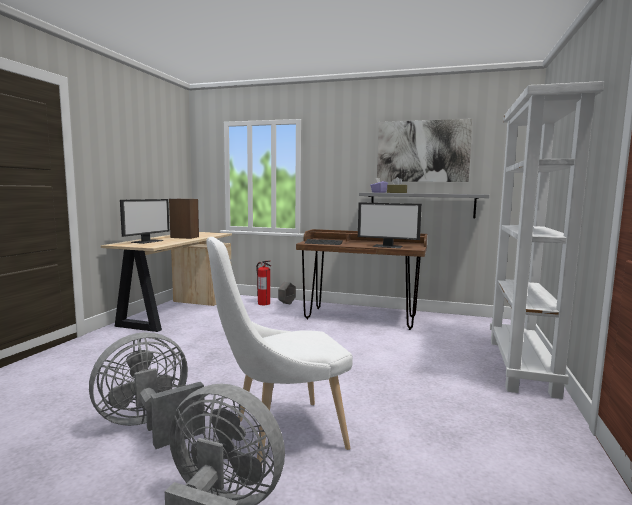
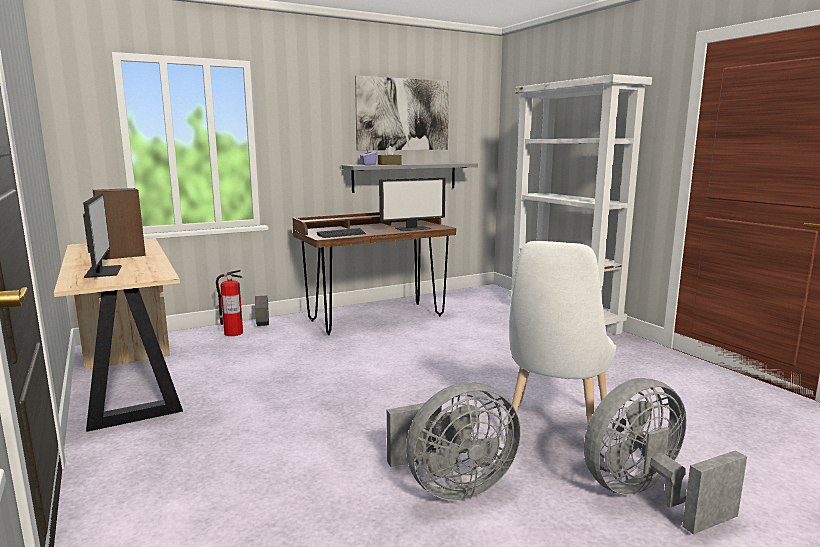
camera: 45 degrees left, 5 degrees up
grey fan [89,332,205,449] -> grey fan turned 120 degrees counterclockwise [387,382,521,501]

